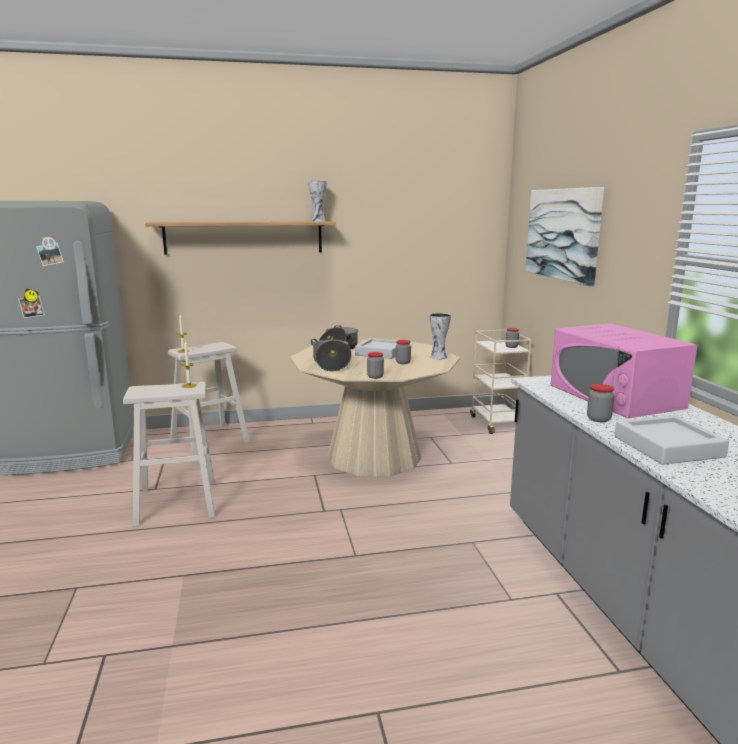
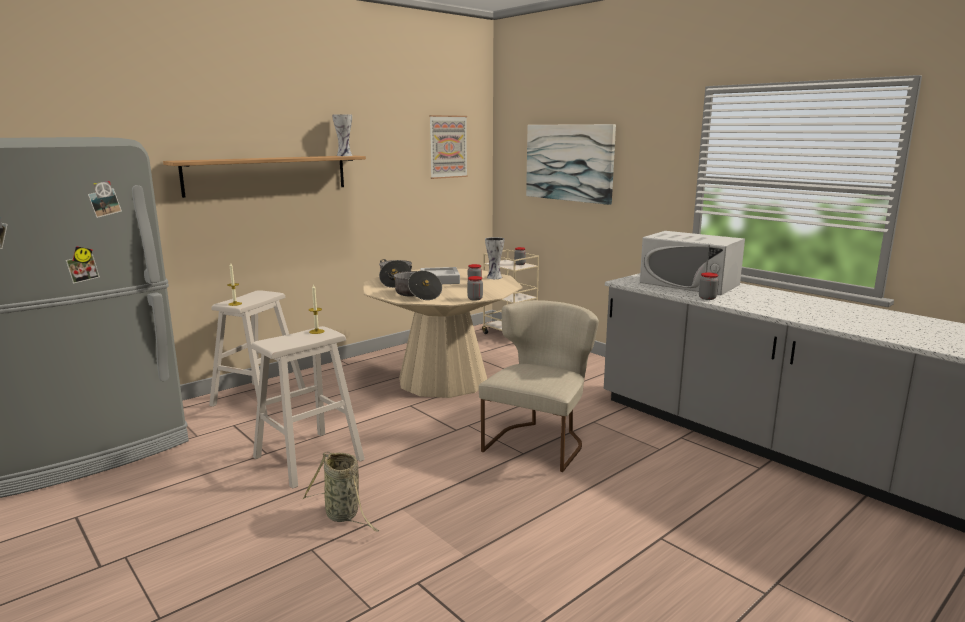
camera: 30 degrees left, 0 degrees up
pink microwave [551,323,698,419] -> white microwave [640,231,745,295]
grey tray [614,415,729,465] -> none
none -> basket [302,452,379,532]
none -> picture [429,115,468,179]
none -> beige chair [479,300,599,472]

